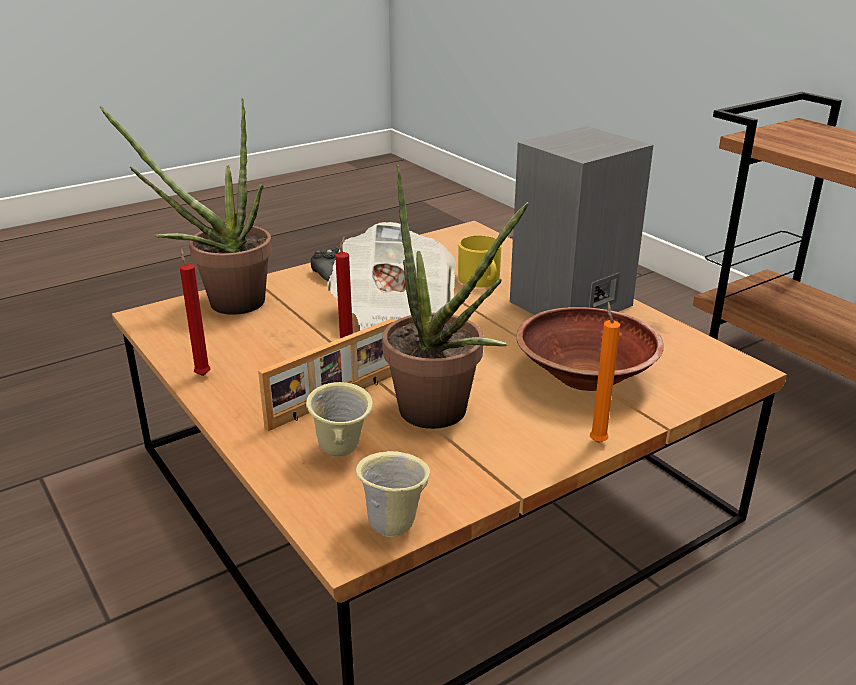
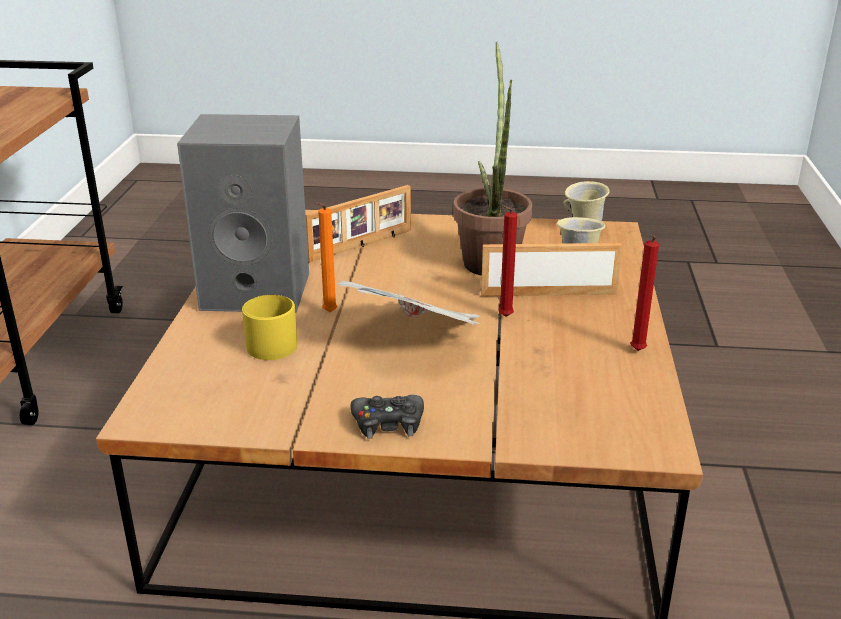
camera: 140 degrees left, 0 degrees up
potted plant [100,98,272,315] -> none
brown bowl [516,307,664,391] -> picture frame [306,185,411,263]
orange candle [590,302,620,443] -> orange candle moved to [316,202,337,312]

